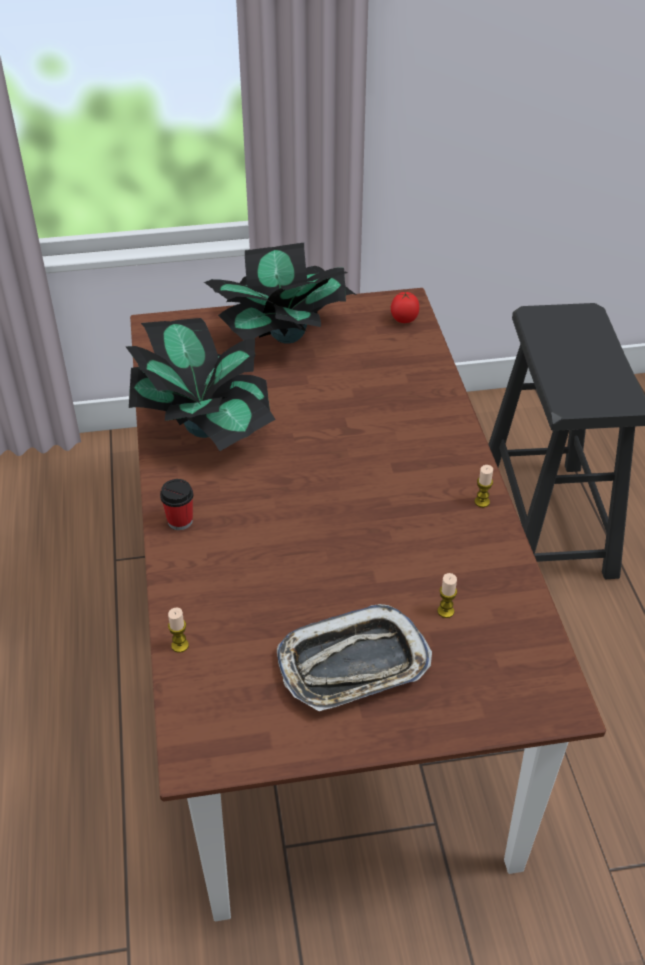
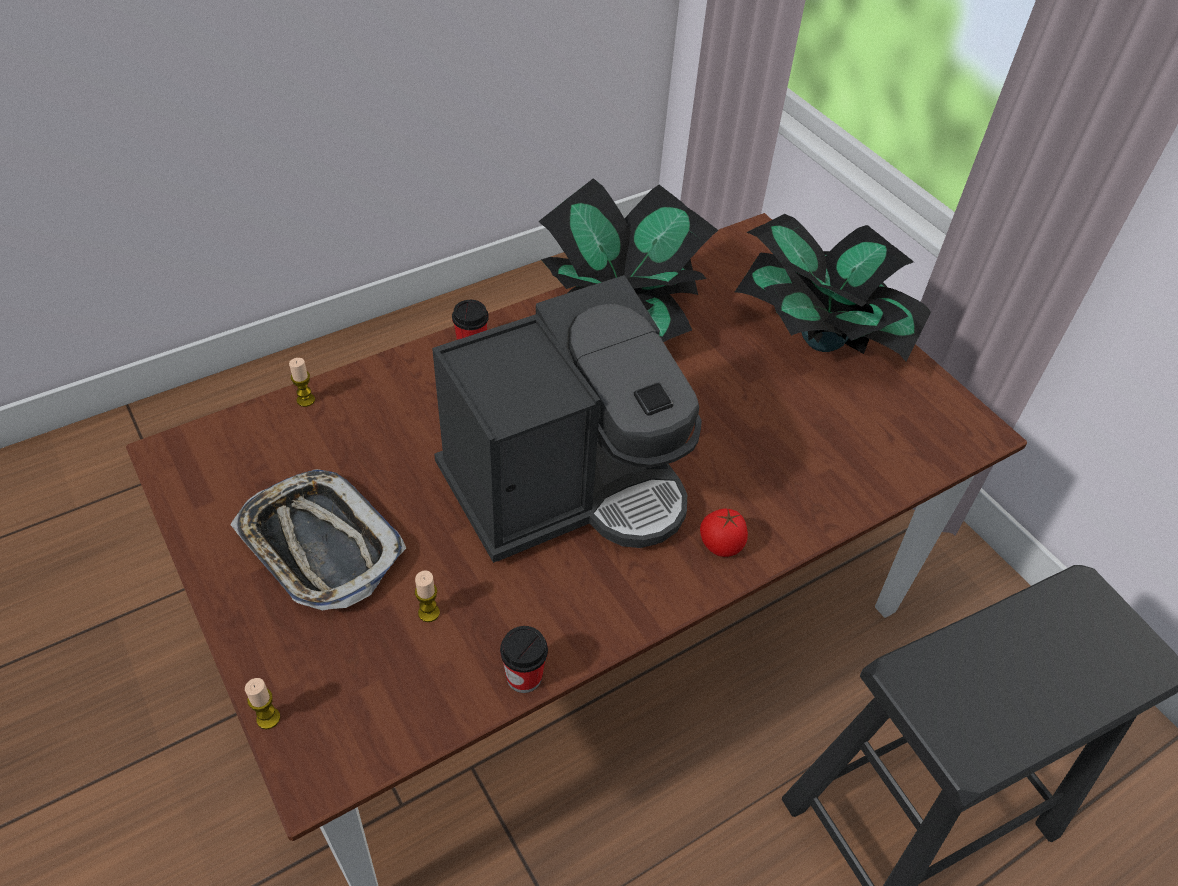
camera: 65 degrees right, 5 degrees up
tomato [391,292,419,323] -> tomato moved to [700,509,748,557]
candle [475,465,493,507] -> candle moved to [245,678,280,729]
none -> coffee machine [432,275,702,563]
none -> cup [500,626,548,693]

